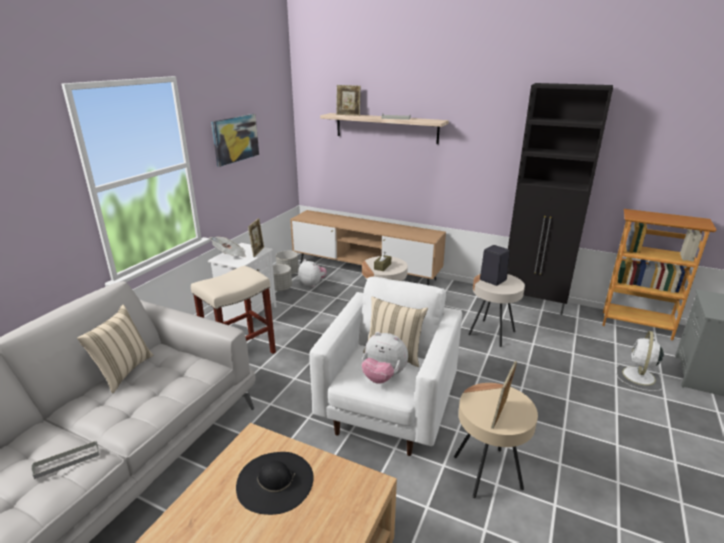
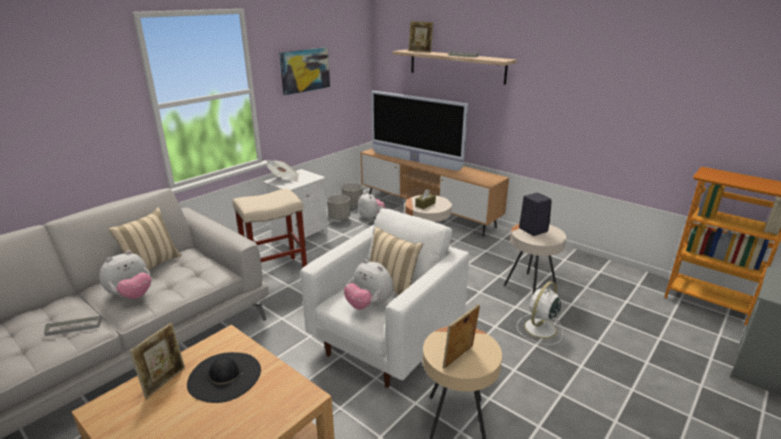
camera: 15 degrees right, 0 degrees up
picture frame [248,218,264,257] -> picture frame moved to [129,323,185,399]
black cabinet [508,83,613,315] -> none
white fan [616,331,664,391] -> white fan moved to [517,281,563,345]
none -> plush toy [99,250,151,299]
none -> television [371,91,468,171]

